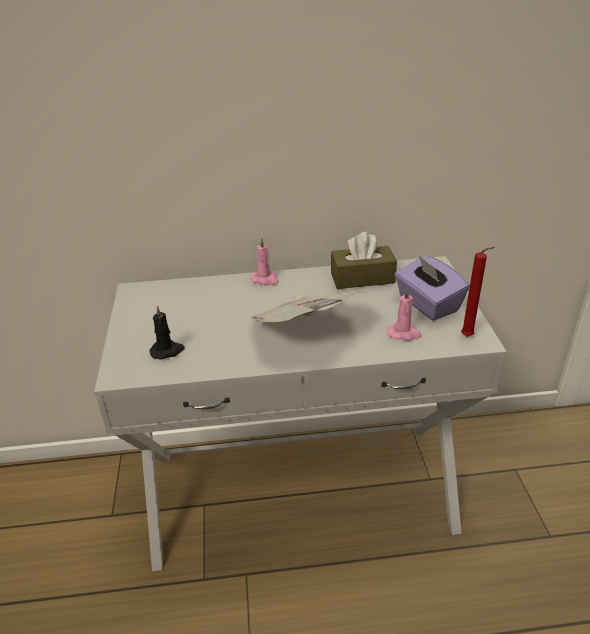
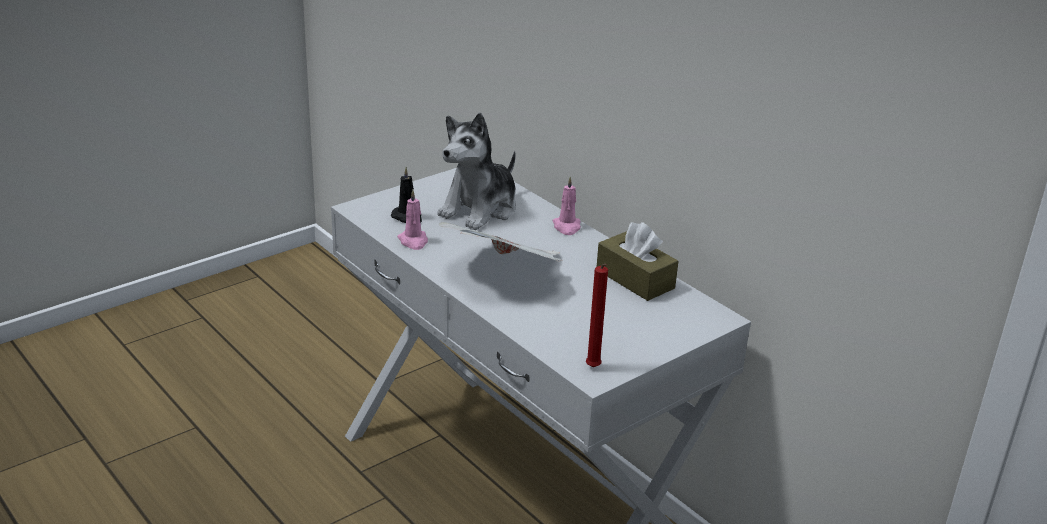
camera: 55 degrees right, 5 degrees down
pink candle [388,287,422,341] -> pink candle moved to [397,190,428,250]
purple tissue box [395,255,469,321] -> none
none -> plush toy [437,113,516,230]

